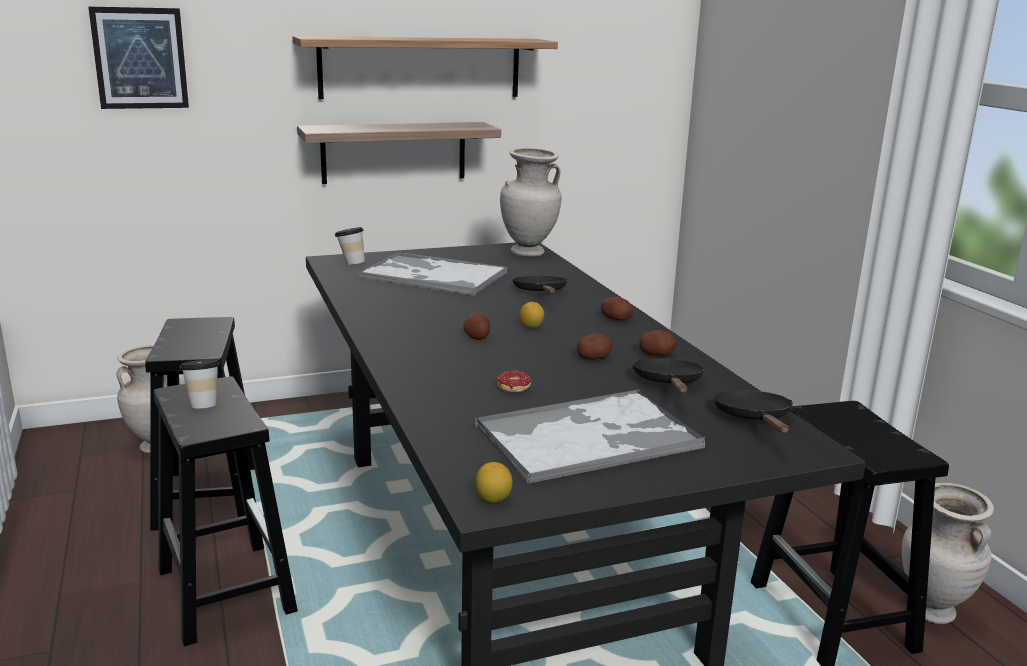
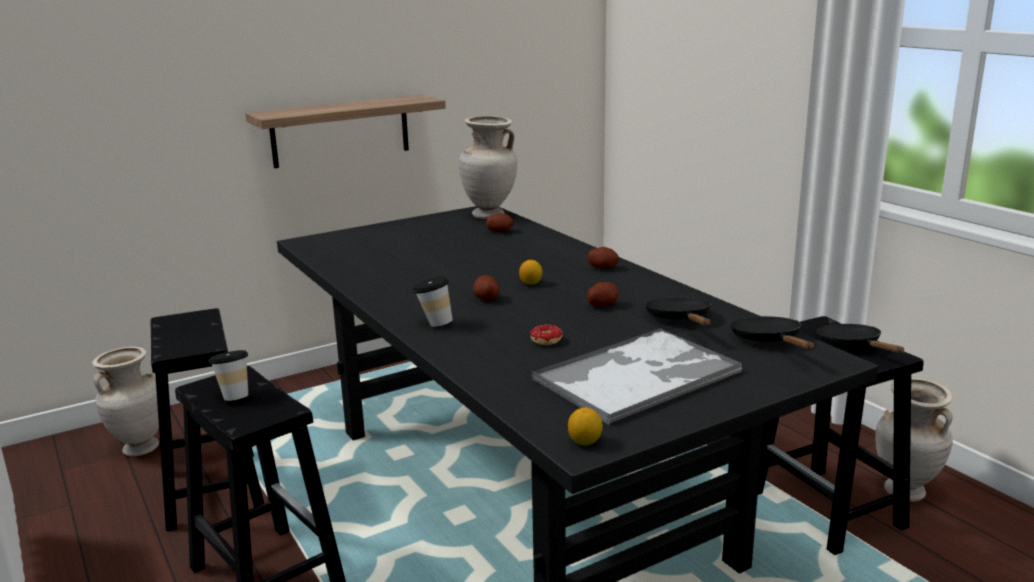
camera: 10 degrees left, 0 degrees up
picture [88,7,189,109] -> none
shelf [293,36,558,99] -> none
cup [335,227,365,265] -> cup moved to [412,277,453,327]
tray [358,252,507,296] -> none
black frying pan [512,276,568,294] -> black frying pan moved to [816,324,904,353]
potato [639,330,677,356] -> potato moved to [486,213,514,232]

